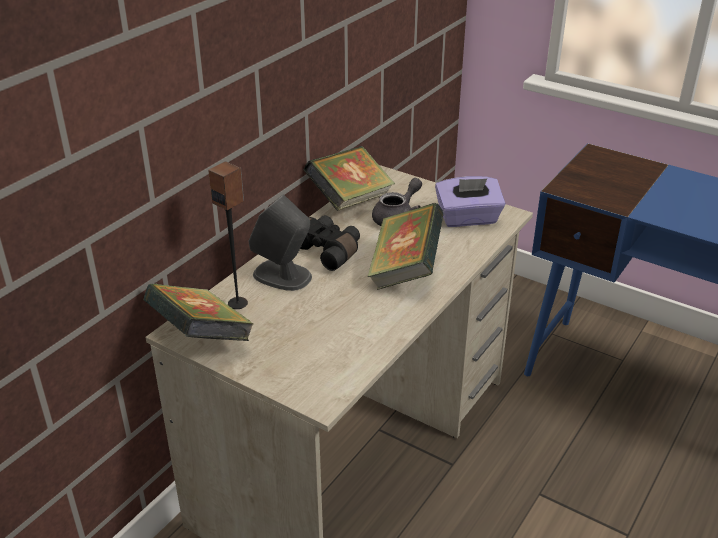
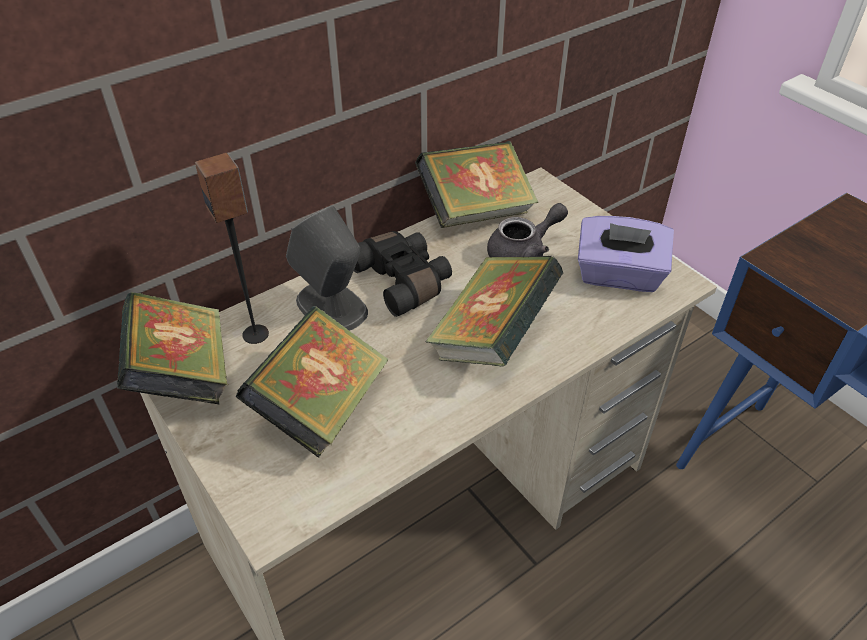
camera: 20 degrees right, 10 degrees up
none -> book [236,306,389,458]

